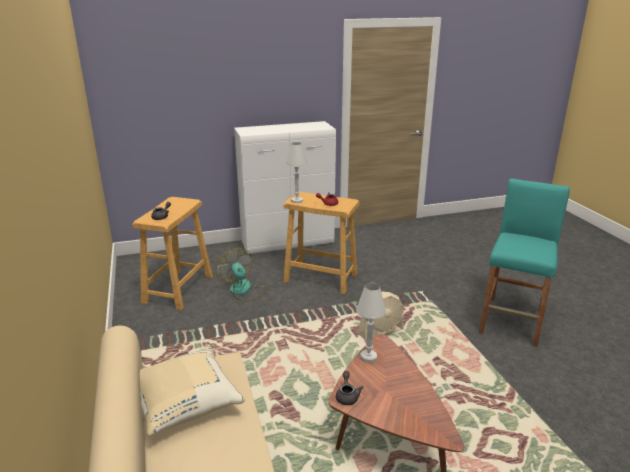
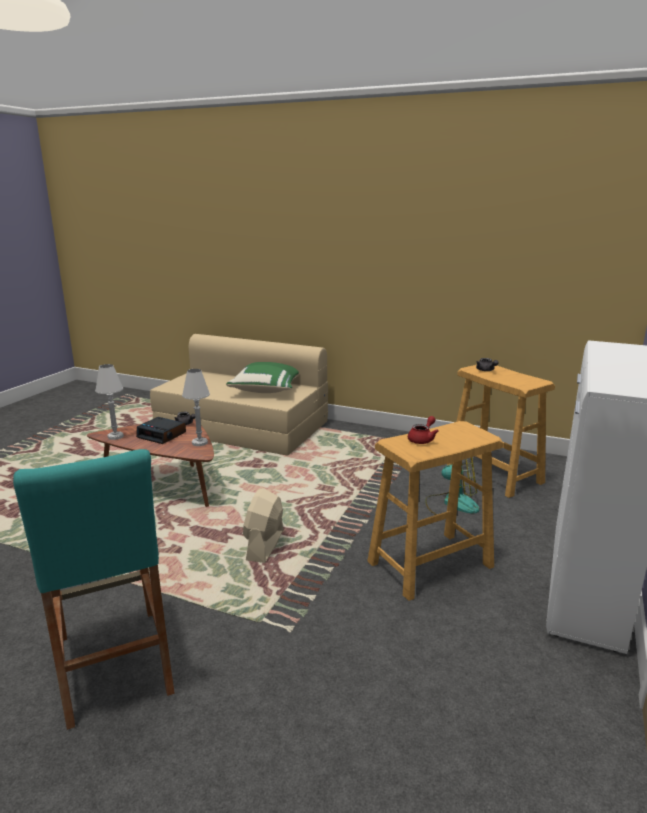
camera: 130 degrees right, 5 degrees down
beige pillow [140,345,245,436] -> green pillow [226,362,299,393]
white table lamp [286,142,307,203] -> white table lamp moved to [95,364,124,440]
none -> alarm clock [136,417,186,444]

